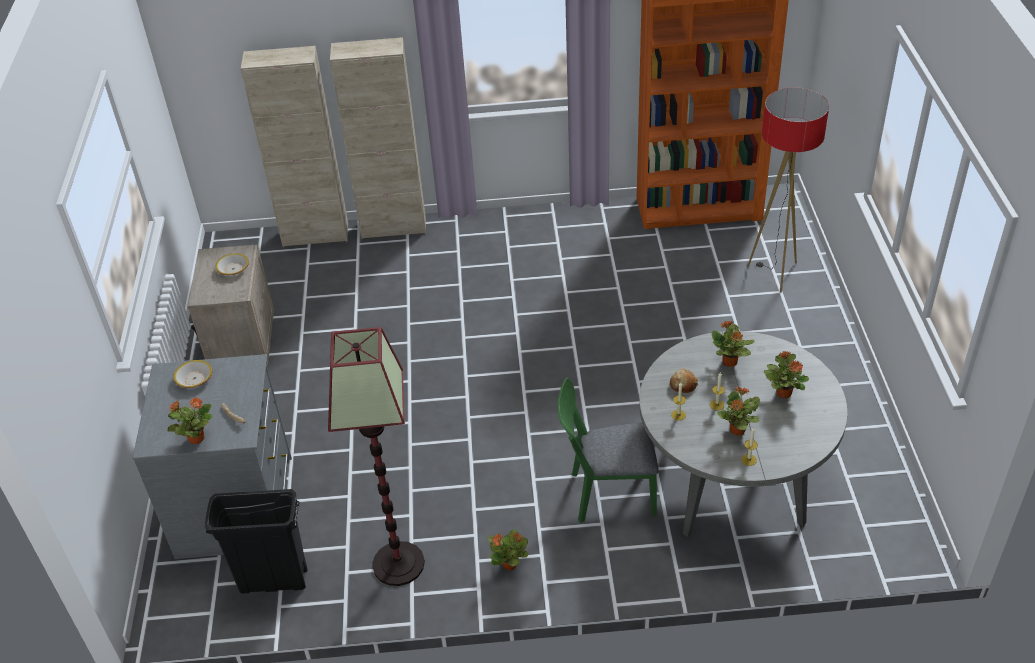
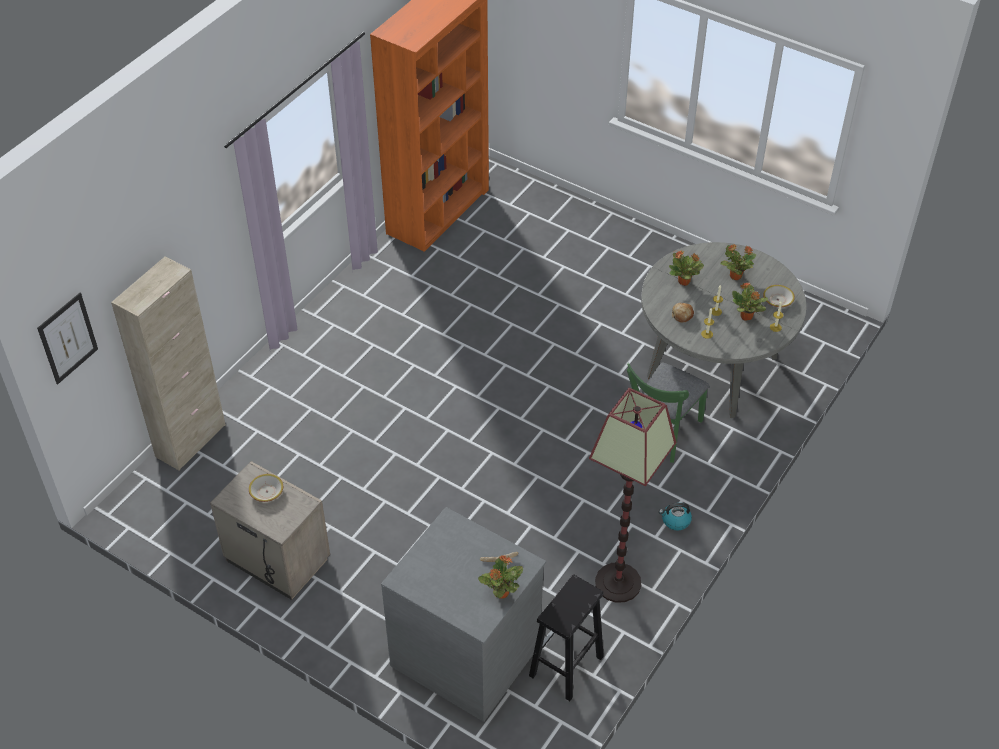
camera: 55 degrees left, 5 degrees up
bowl [173,360,212,388] -> bowl moved to [763,285,795,307]
black trash can [205,489,308,594] -> black stool [529,574,604,701]
beige cabinet [330,37,426,239] -> none
potted plant [487,529,529,570] -> kettle [659,503,692,530]
floor lamp [747,87,829,293] -> none
none -> picture [37,293,98,384]

